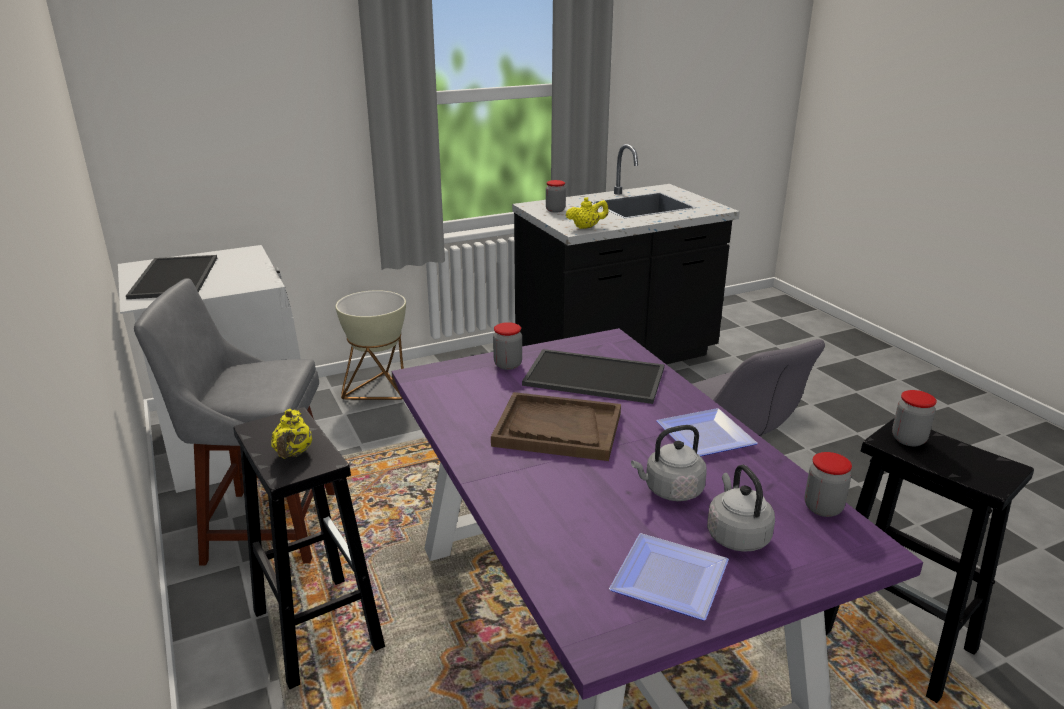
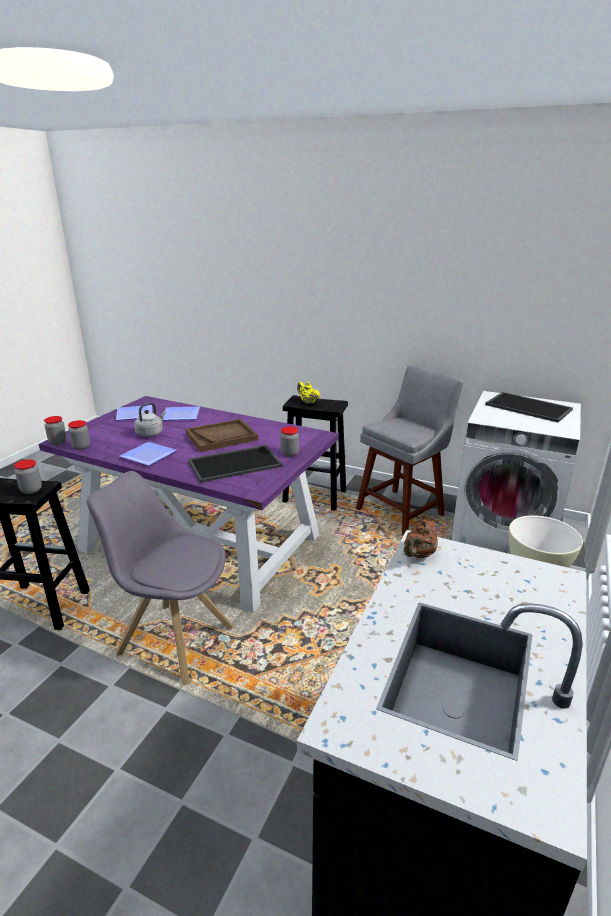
camera: 140 degrees right, 0 degrees up
jar [546,180,566,213] -> jar moved to [44,416,67,445]
yellow teapot [566,197,609,229] -> brown teapot [404,520,438,558]
grey kettle [707,465,775,552] -> none
none -> plate [163,407,200,420]

